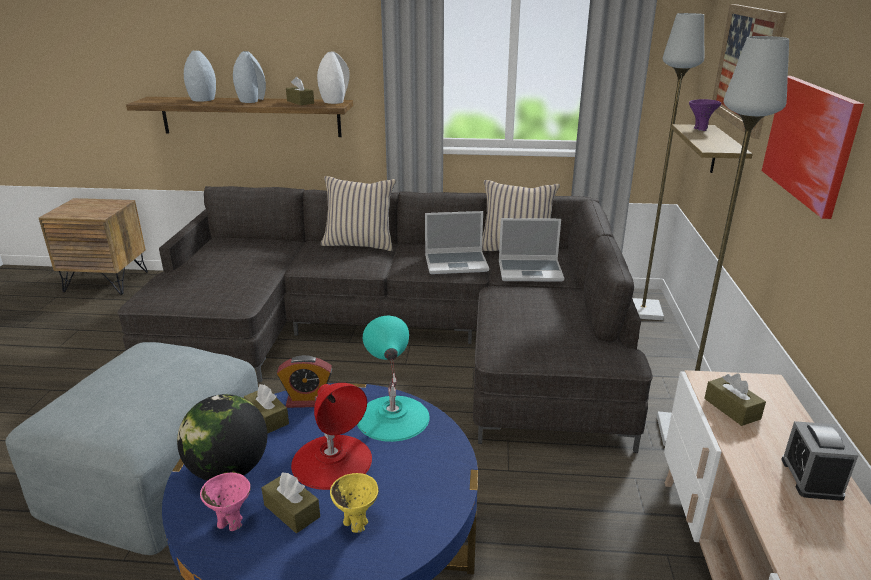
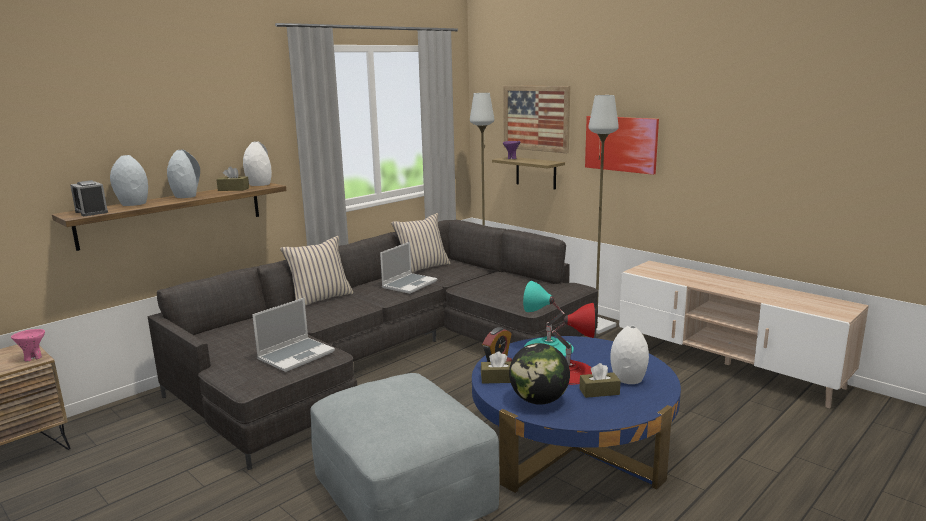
camera: 50 degrees left, 10 degrees down
pink bowl [200,473,251,531] -> pink bowl moved to [11,329,45,362]
yellow bowl [330,473,379,533] -> white vase [610,326,649,384]
laptop [499,218,564,282] -> laptop moved to [252,298,335,372]
brown tissue box [704,373,766,426] -> none
alarm clock [781,421,859,501] -> alarm clock moved to [70,180,108,216]

